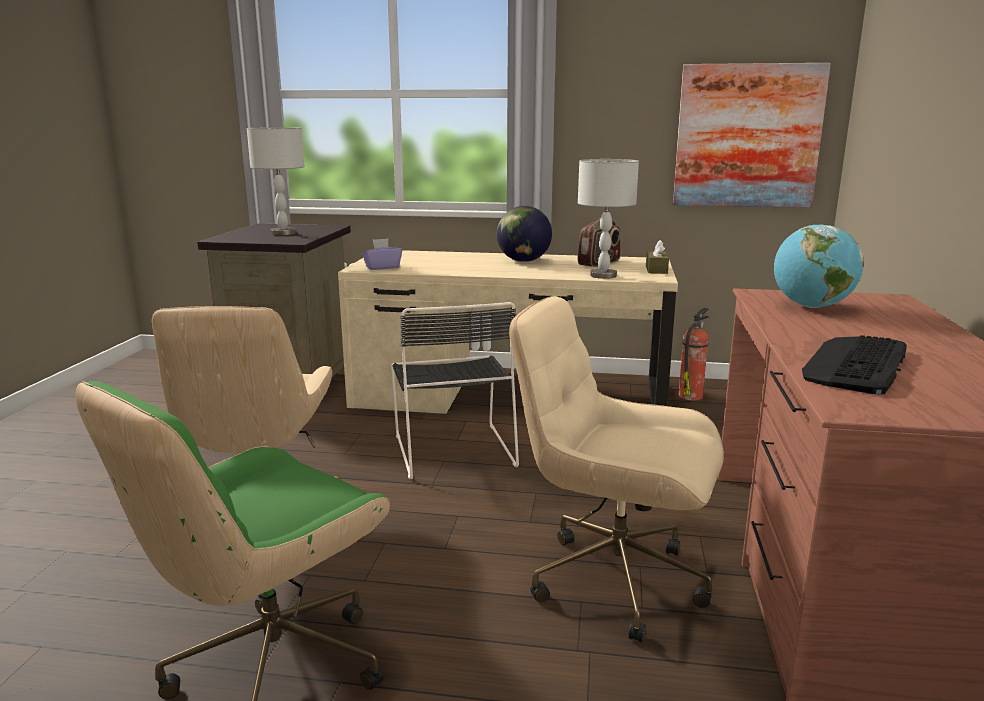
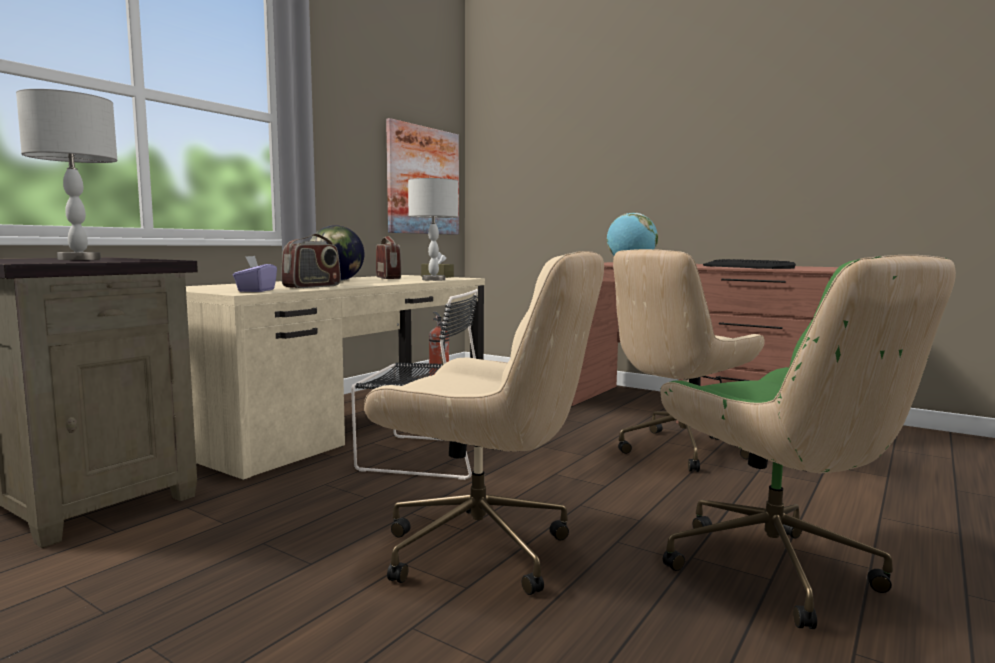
camera: 65 degrees left, 10 degrees down
none -> radio [281,233,341,288]

